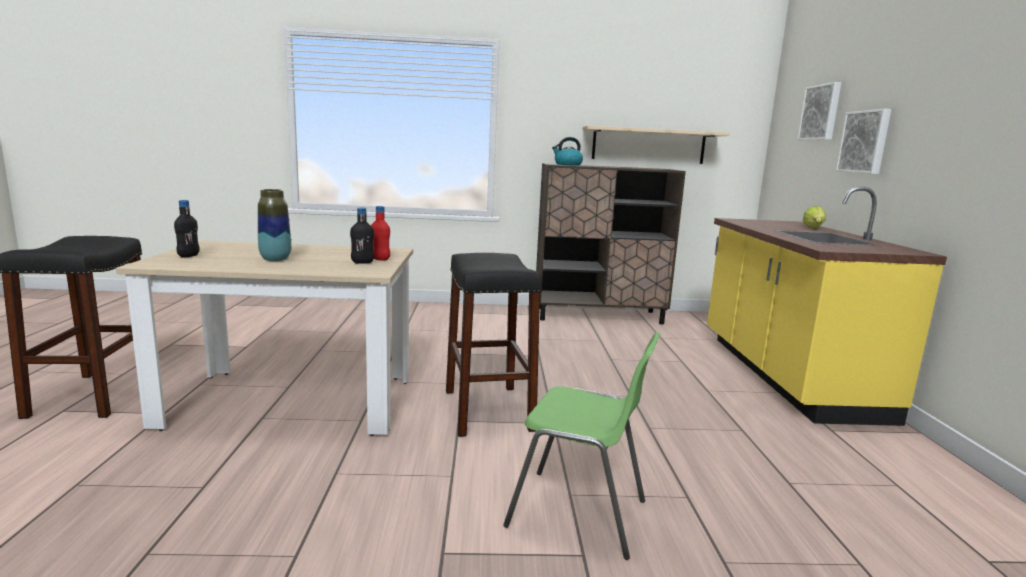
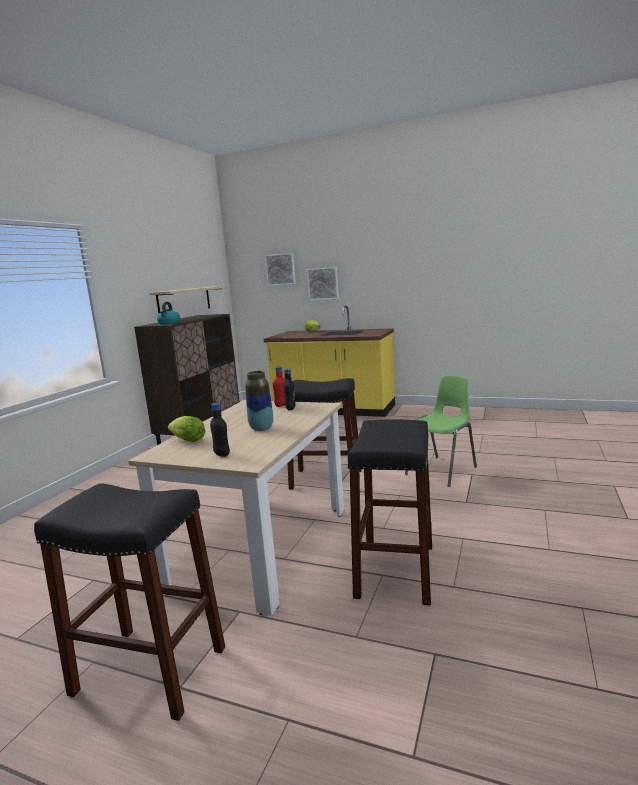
camera: 65 degrees left, 0 degrees up
none -> lettuce [168,416,206,442]
none -> black stool [347,420,432,605]

